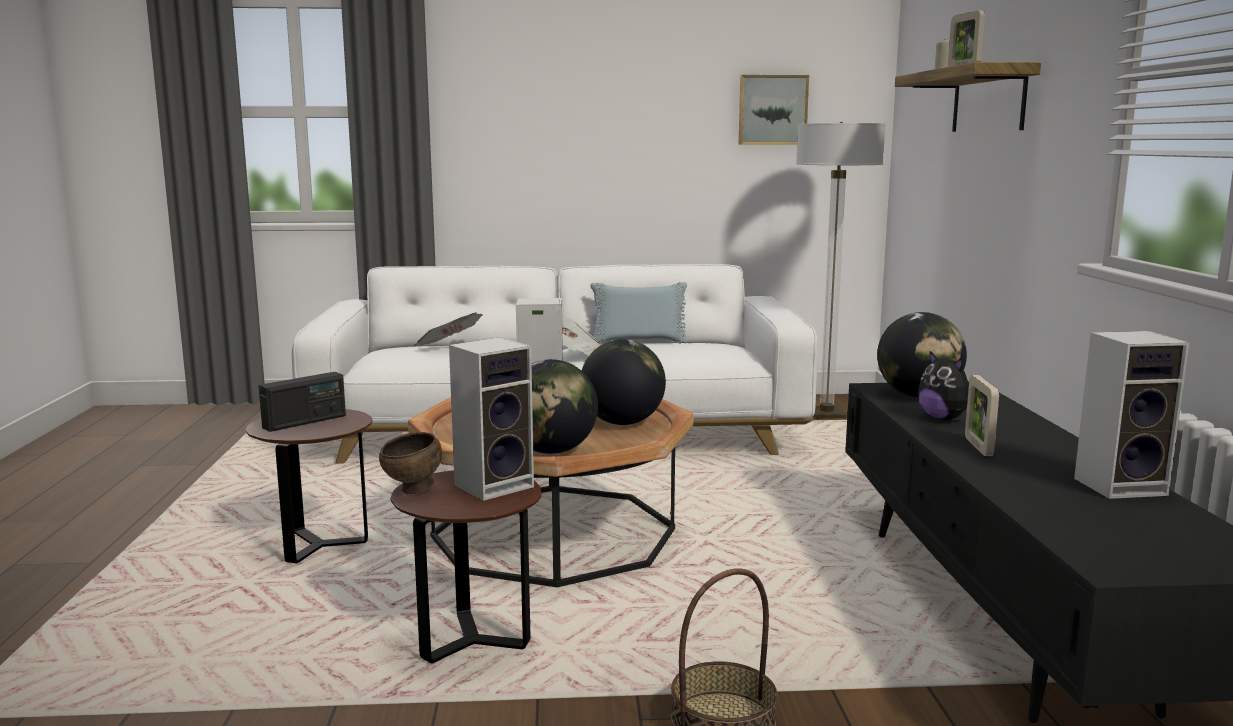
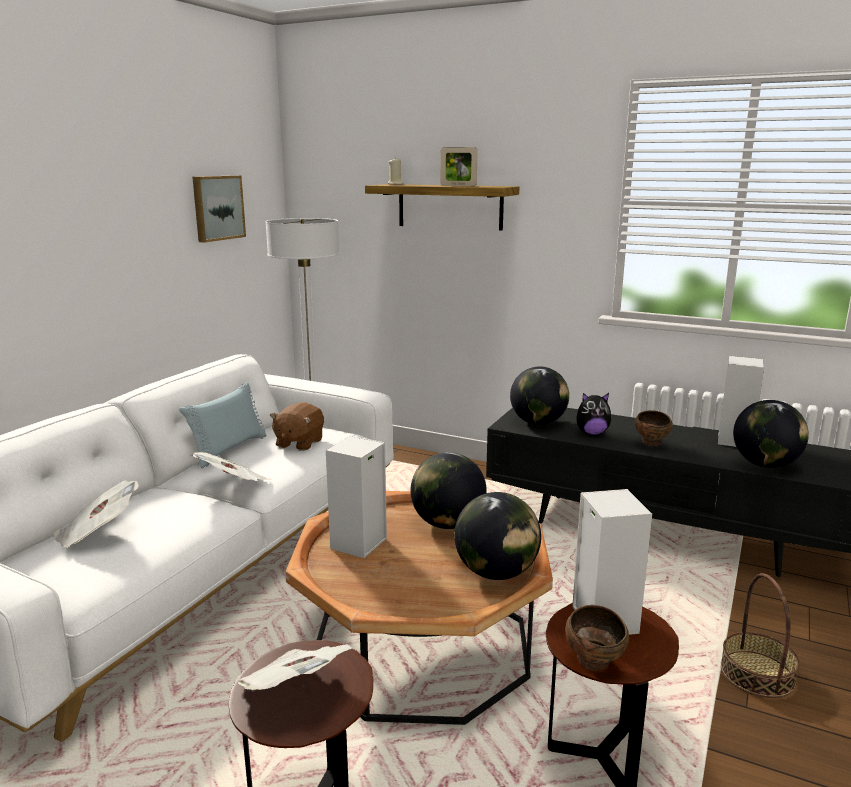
camera: 60 degrees left, 5 degrees up
radio [259,372,346,432] -> newspaper [238,644,352,690]
picture frame [965,375,999,456] -> brown bowl [635,410,673,446]
none -> brown plush toy [270,402,324,451]
none -> globe [733,400,809,468]

